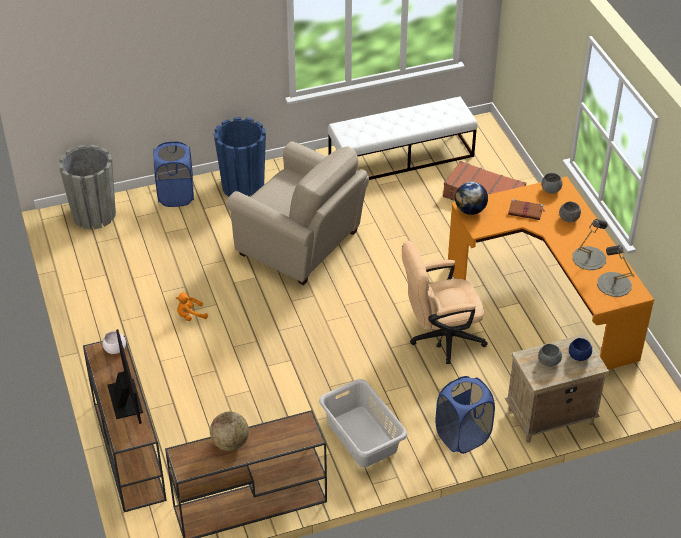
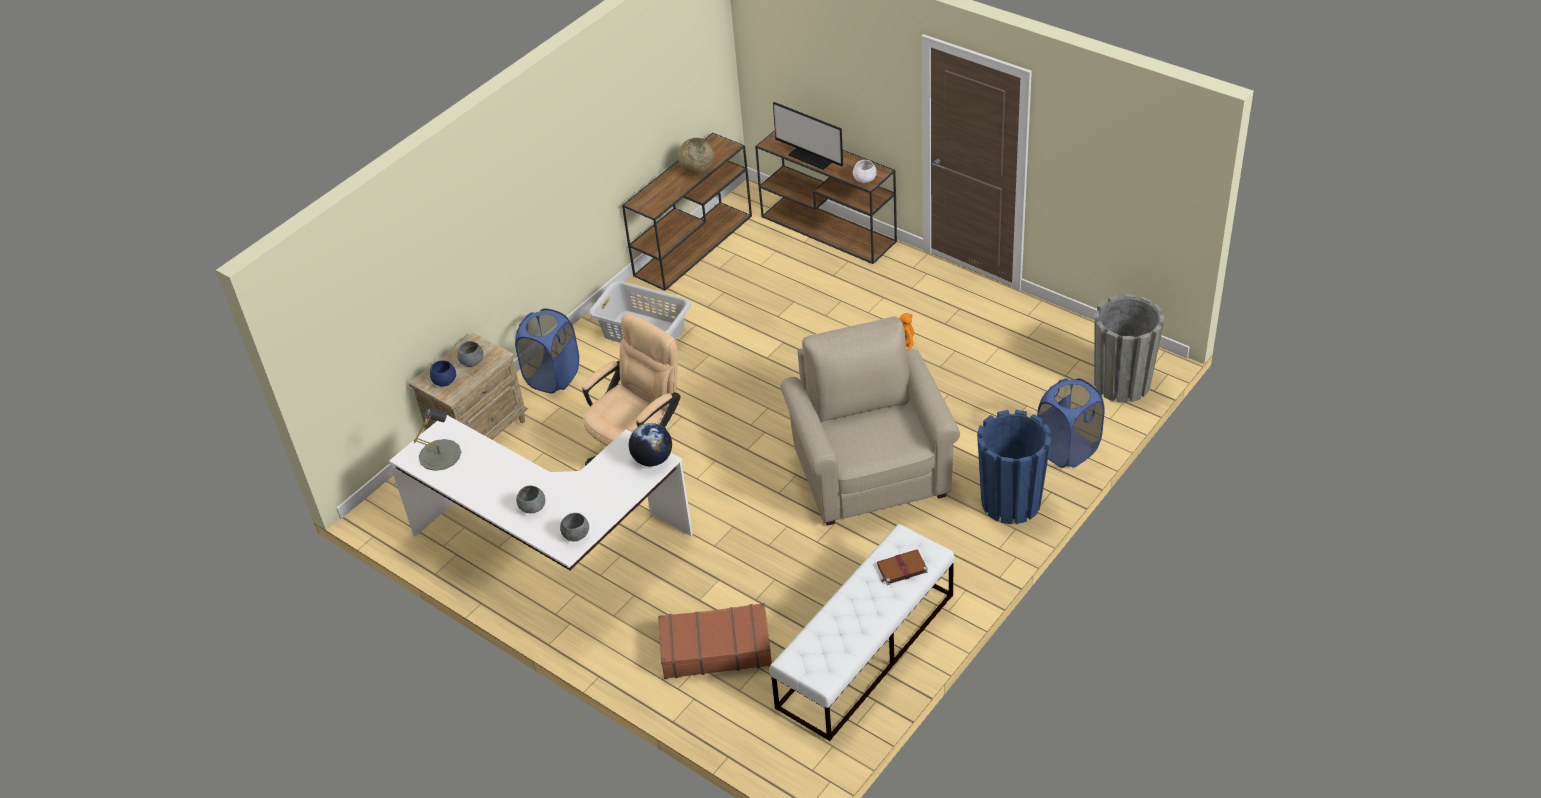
camera: 150 degrees right, 0 degrees up
beige armchair [226,141,369,285] -> beige armchair turned 75 degrees clockwise [781,316,960,526]
orange desk [448,176,654,370] -> white desk [389,415,693,570]
brown book [508,199,545,220] -> brown book moved to [877,550,928,585]
grey table lamp [572,219,608,270] -> none

